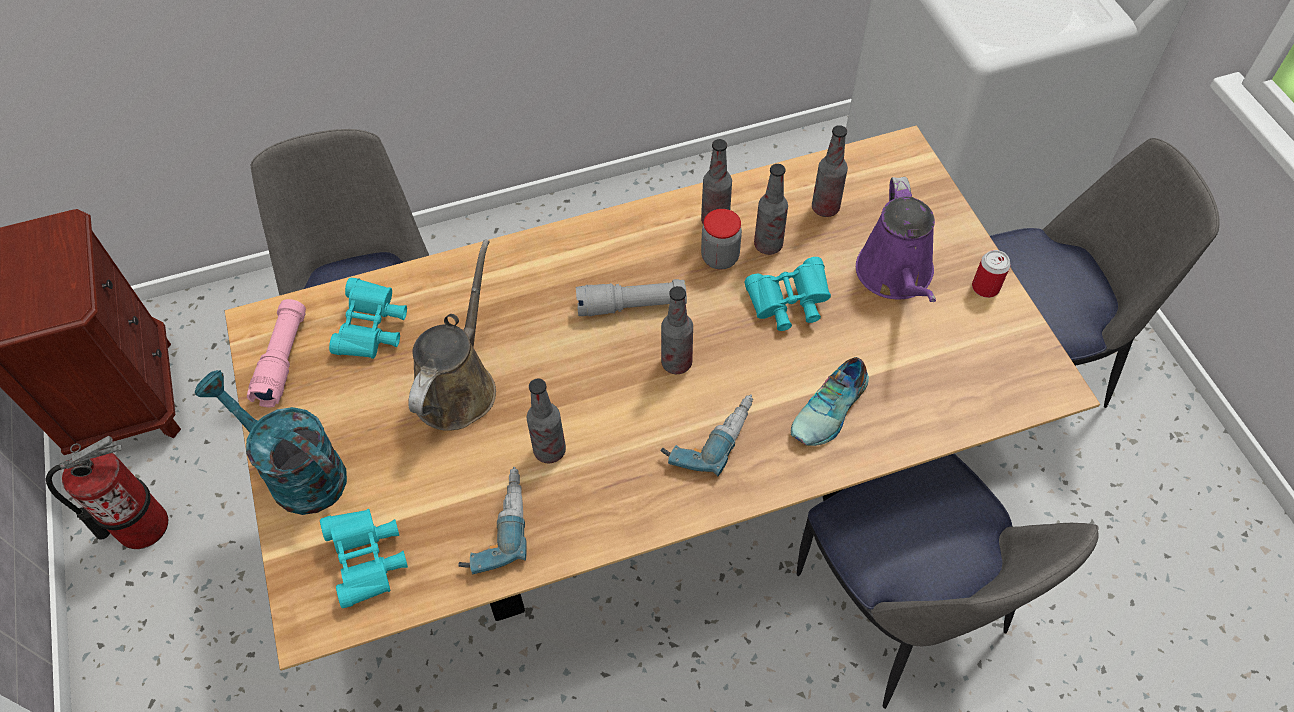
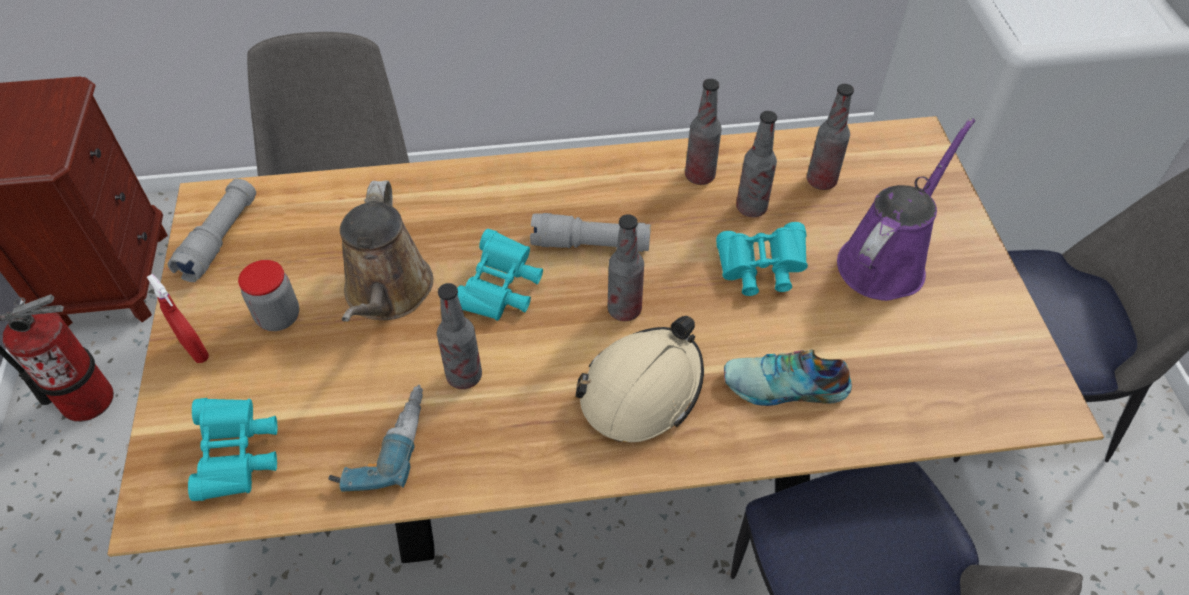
camera: 10 degrees right, 5 degrees down
turquoise watering can [195,370,347,515] -> red spray bottle [147,274,209,363]
pink flashlight [247,299,306,407] -> grey flashlight [168,178,256,282]
turquoise binoculars [329,278,407,359] -> turquoise binoculars moved to [457,229,543,321]
brown watering can [408,239,496,431] -> brown watering can turned 150 degrees clockwise [340,180,433,322]
power drill [661,394,753,476] -> beige hard hat [575,316,704,442]
jar [701,209,742,269] -> jar moved to [238,260,299,331]
shoe [791,357,869,446] -> shoe turned 45 degrees clockwise [724,350,852,406]
purple watering can [856,177,936,302] -> purple watering can turned 150 degrees counterclockwise [837,118,975,301]
can [972,250,1010,298] -> none

